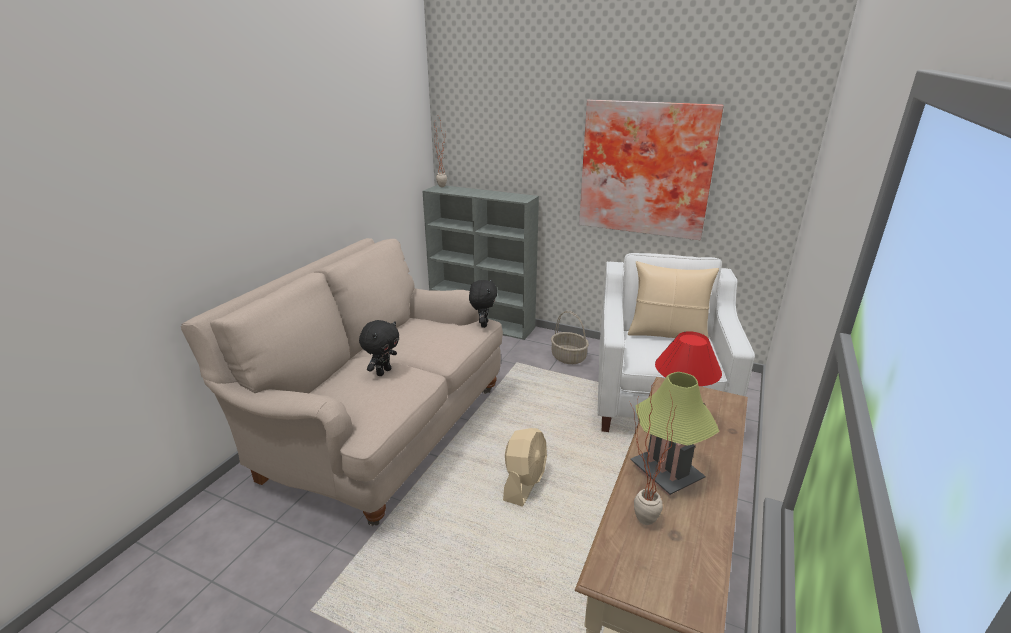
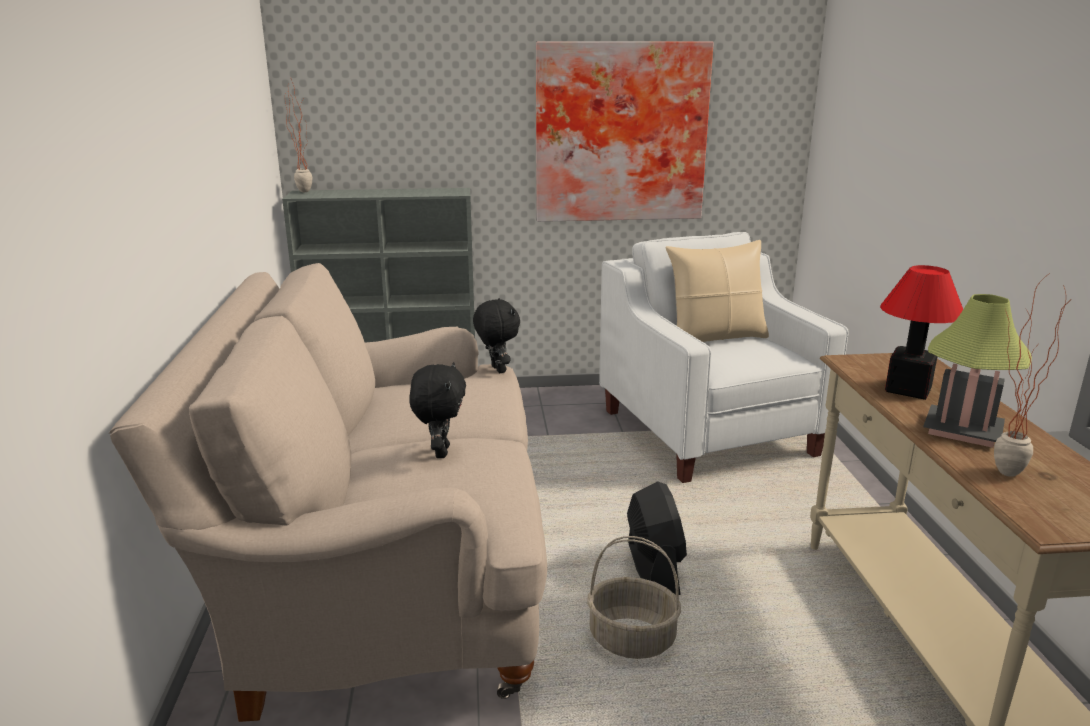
camera: 30 degrees left, 5 degrees down
beige fan [503,428,547,507] -> black fan [627,481,687,595]
basket [551,311,589,364] -> basket moved to [587,536,681,659]

